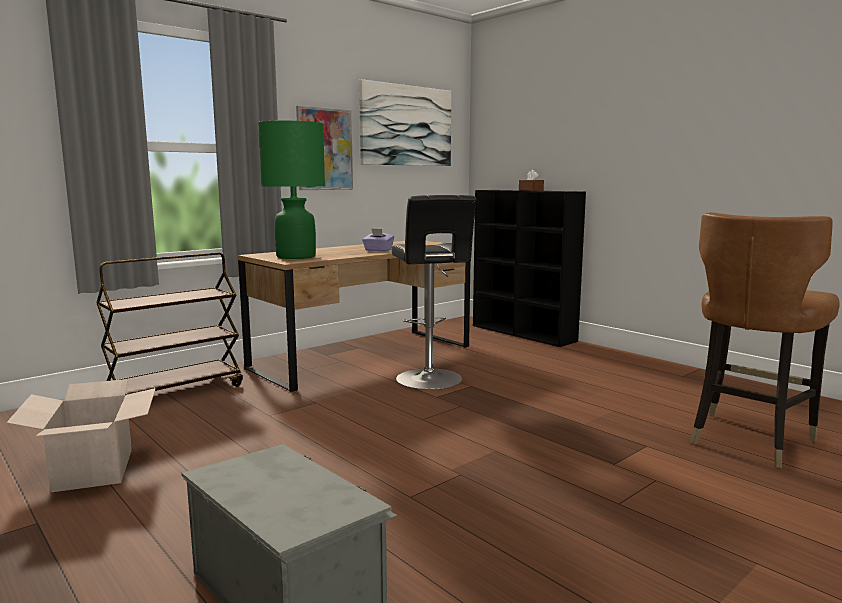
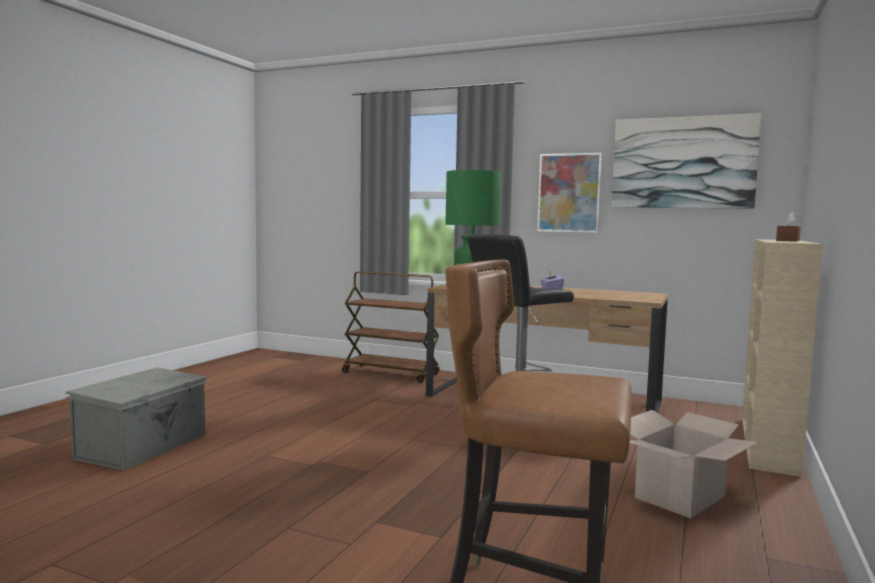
camera: 65 degrees right, 5 degrees down
cardboard box [6,379,156,492] -> cardboard box moved to [630,410,759,518]
black bookcase [473,190,586,347] -> beige bookcase [742,239,822,477]

